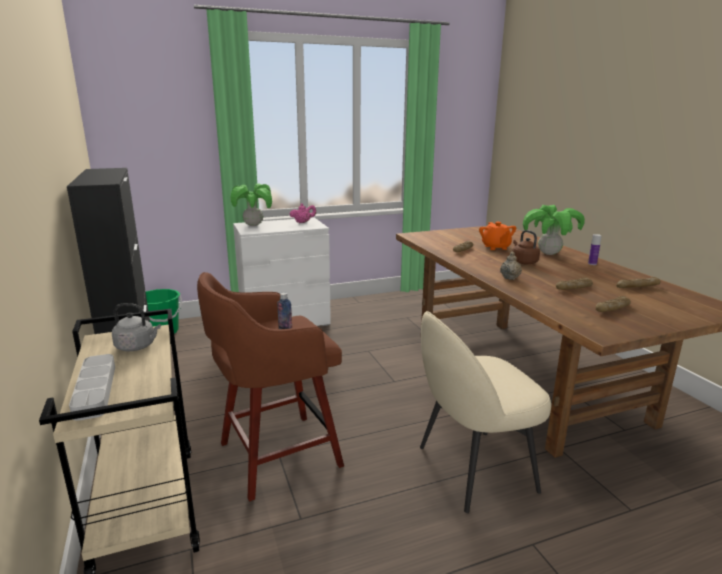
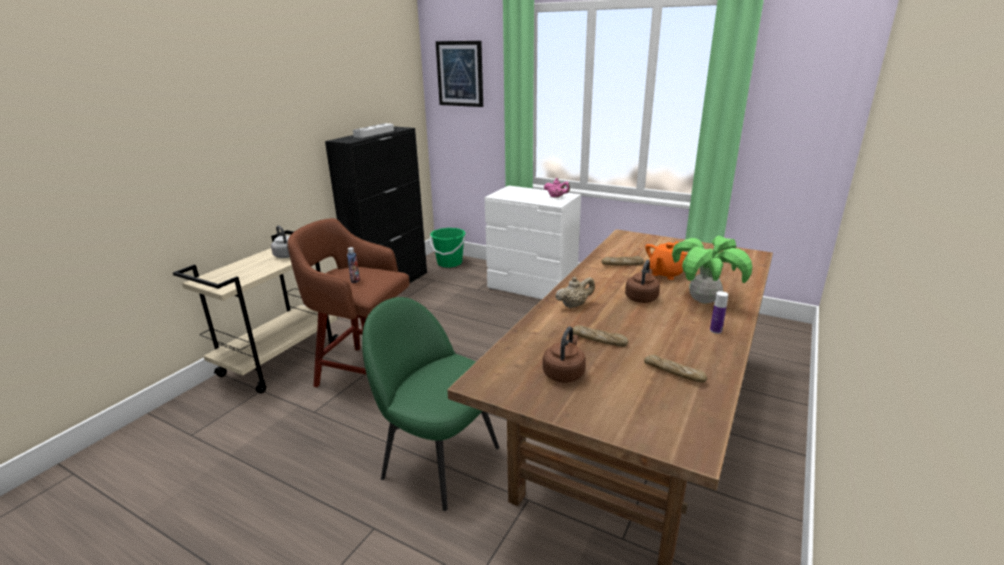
camera: 50 degrees right, 5 degrees up
grey tray [69,354,115,421] -> grey tray moved to [353,123,394,138]
potted plant [231,184,272,226] -> none
beige chair [420,311,551,513] -> green chair [362,297,499,511]
bread [595,296,631,312] -> brown kettle [543,326,586,383]
none -> picture [436,41,483,107]

